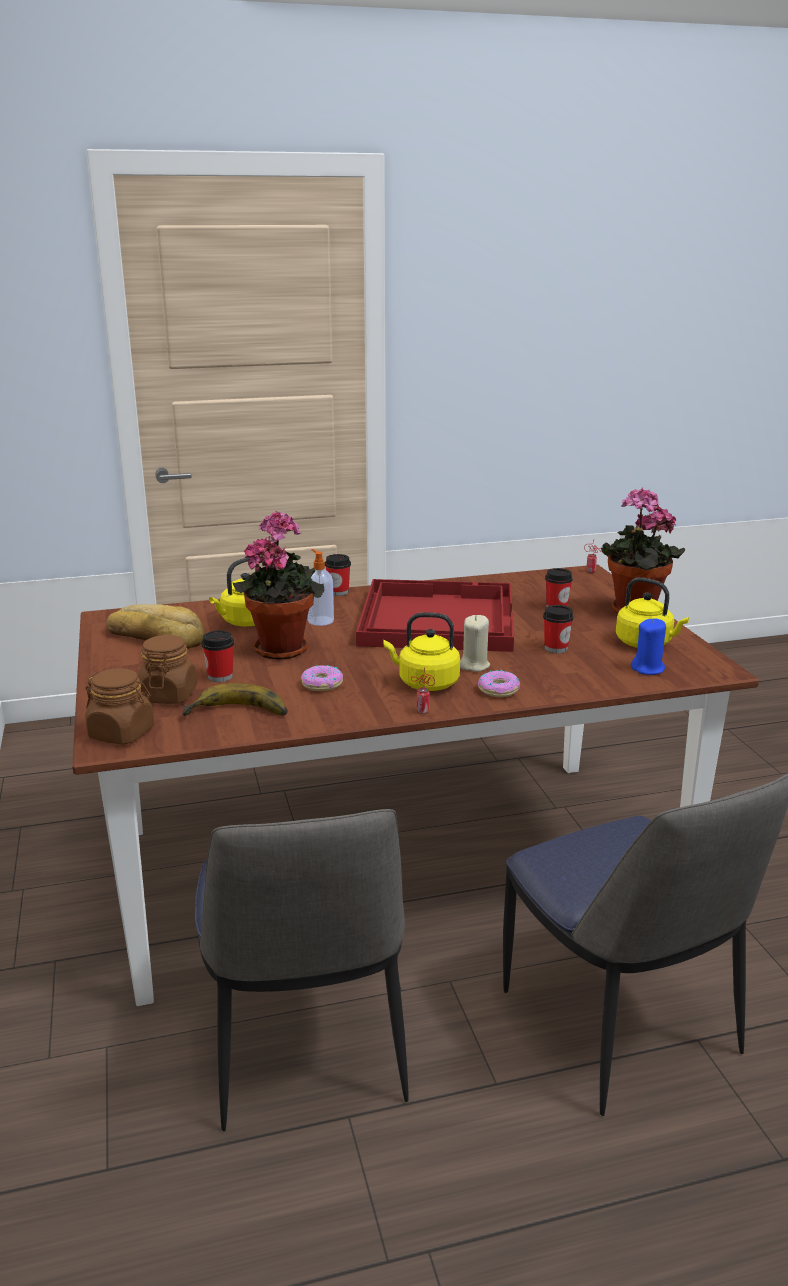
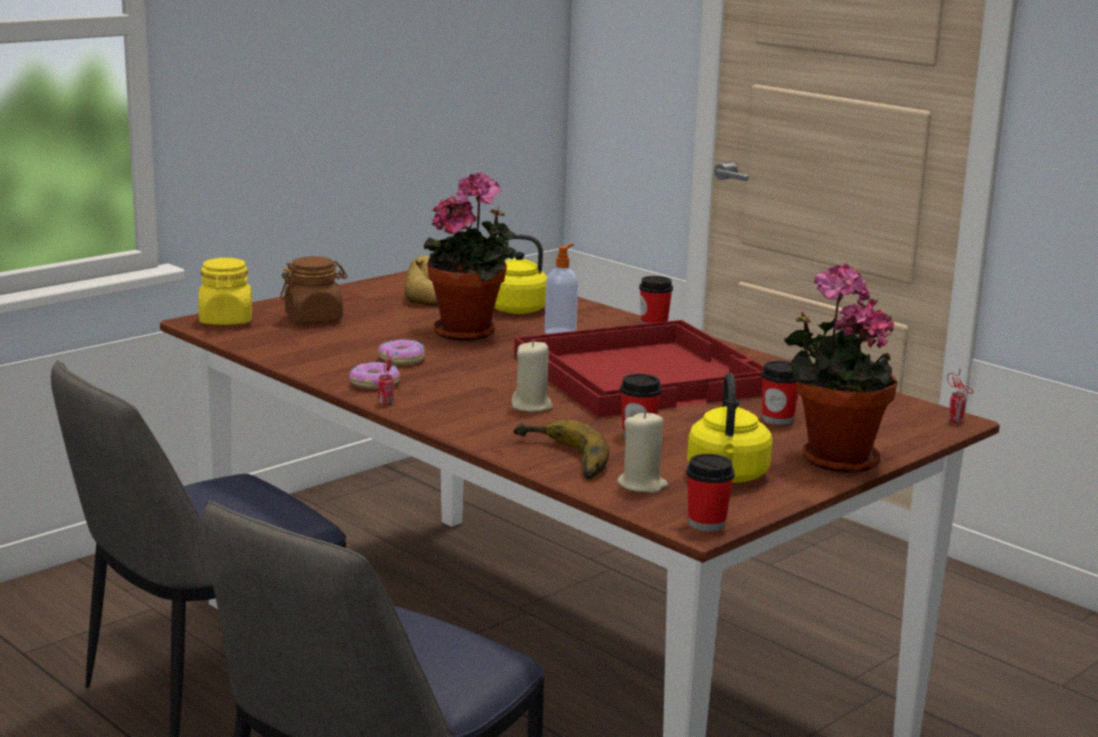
camera: 60 degrees right, 5 degrees down
brown jar [85,668,154,744] -> yellow jar [199,258,252,325]
banana [182,683,287,716] -> banana moved to [513,420,609,479]
cup [202,630,234,682] -> cup moved to [686,454,735,531]
yellow kettle [384,612,460,691] -> none
donut [478,670,520,697] -> donut moved to [349,362,400,389]
blue candle [631,618,666,675] -> beige candle [617,411,668,493]

